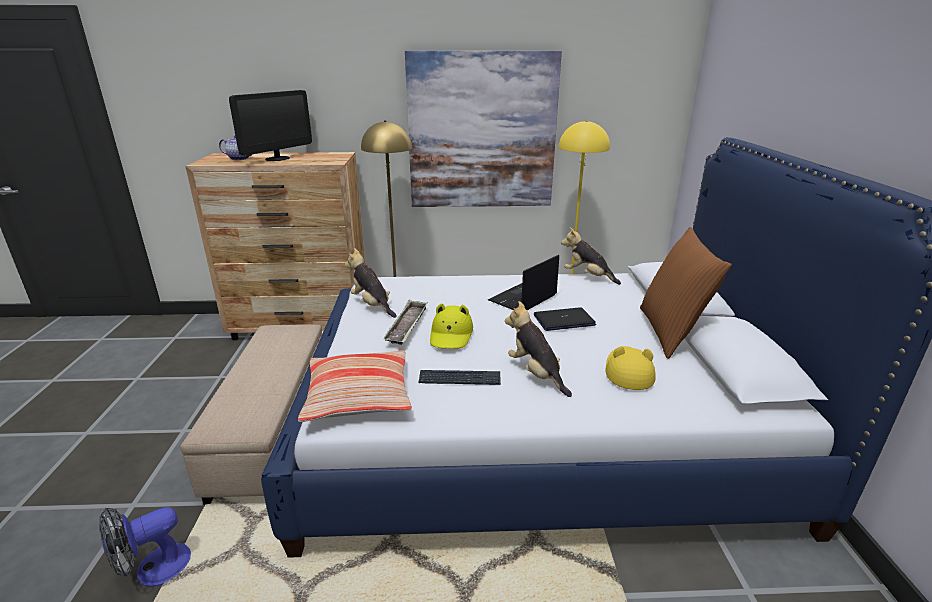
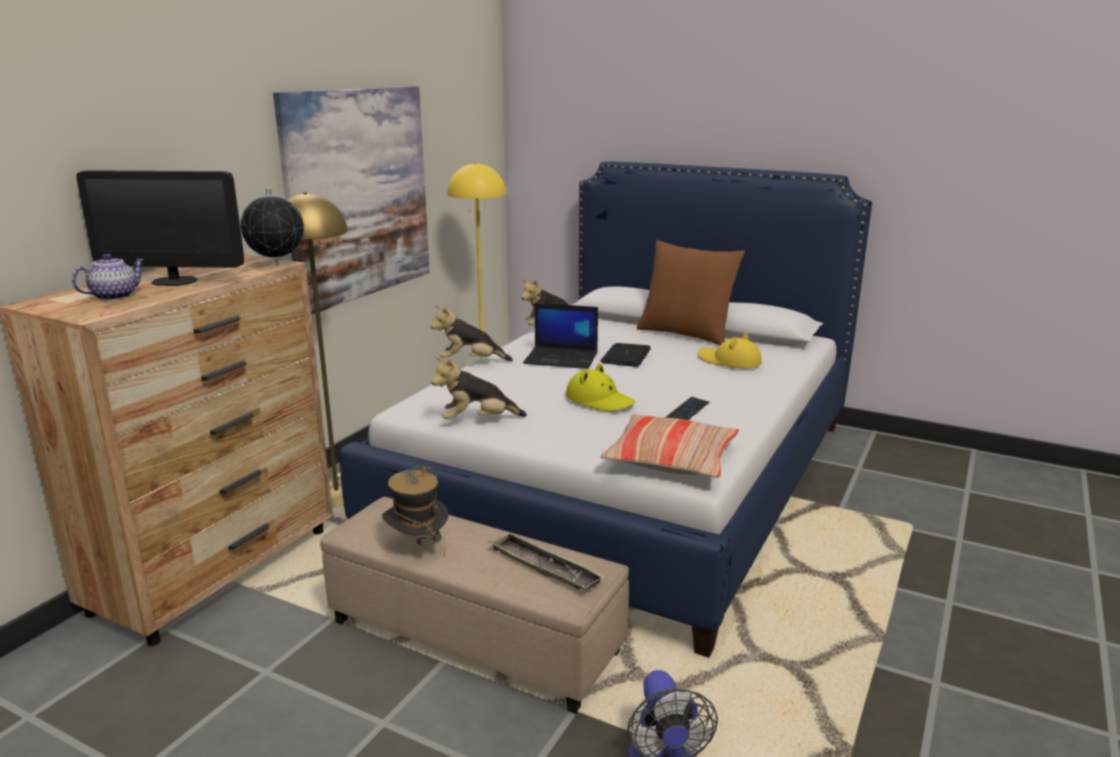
camera: 60 degrees left, 5 degrees down
monitor [229,90,312,161] -> monitor turned 120 degrees clockwise [76,170,244,286]
tray [383,300,428,345] -> tray moved to [488,531,605,590]
laptop [488,255,559,310] -> laptop turned 60 degrees counterclockwise [523,303,598,369]
plush toy [505,301,572,397] -> plush toy moved to [431,306,513,361]
none -> globe [240,189,304,265]
none -> hat [382,466,448,557]

